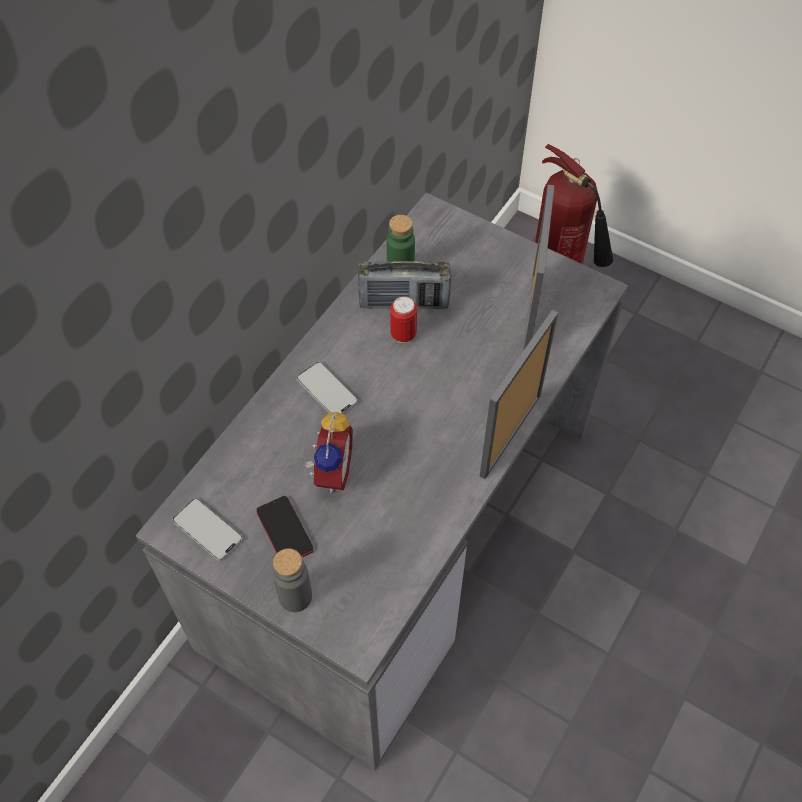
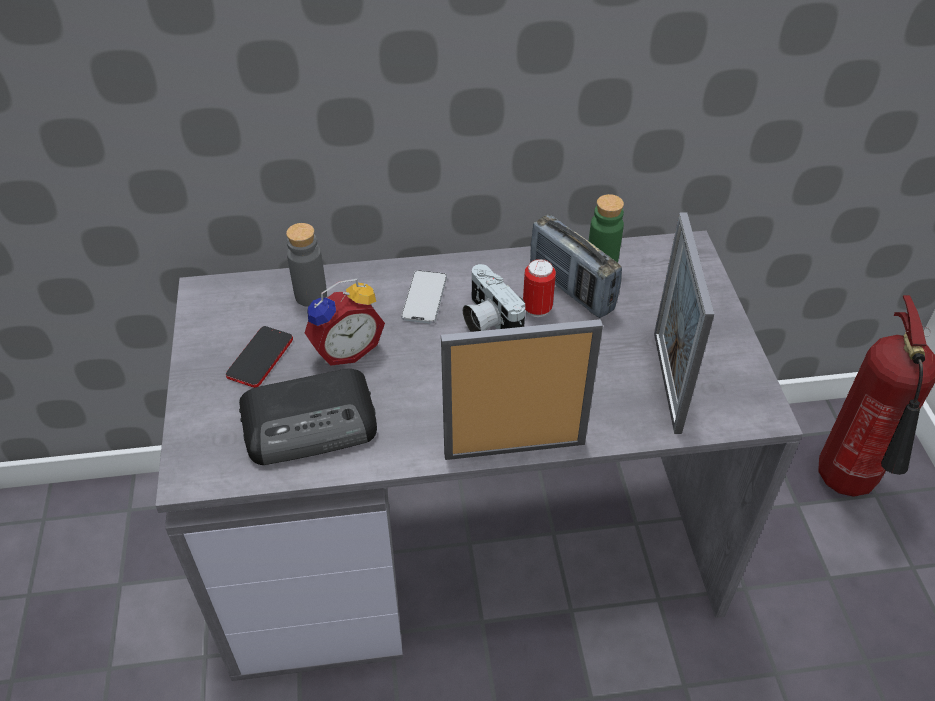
camera: 50 degrees right, 10 degrees down
phone [173,498,243,561] -> none
grey bottle [273,548,312,612] -> grey bottle moved to [286,223,327,307]
picture frame [523,185,554,351] -> picture frame turned 120 degrees clockwise [654,212,714,434]
none -> radio [239,369,377,465]
none -> camera [463,264,525,332]

